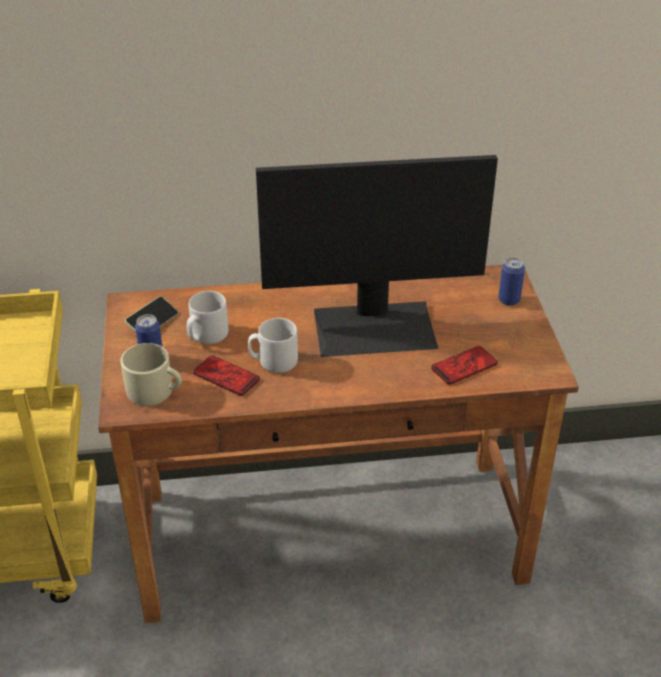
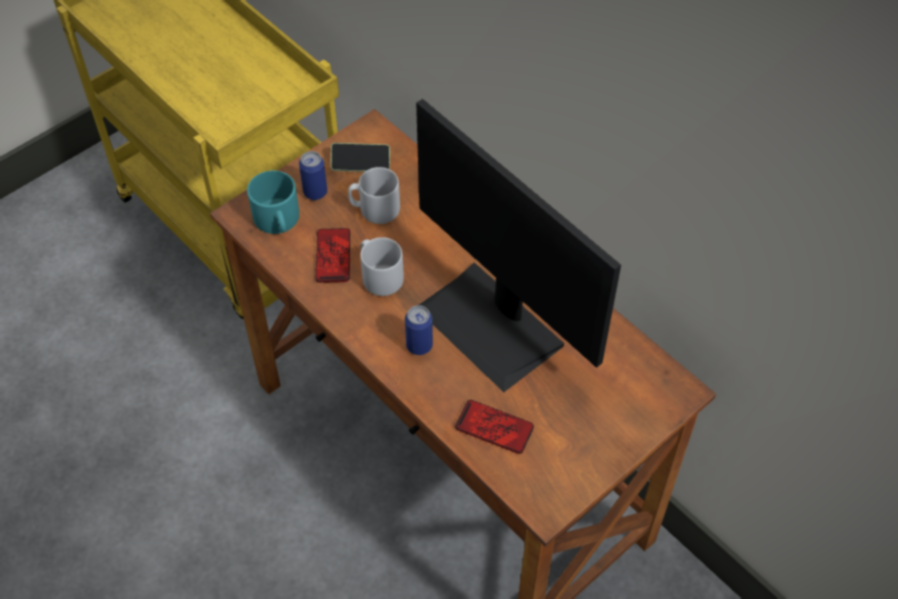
camera: 55 degrees right, 15 degrees up
beige mug [120,343,182,406] -> turquoise mug [247,171,299,234]
can [498,257,525,306] -> can moved to [405,305,433,355]

